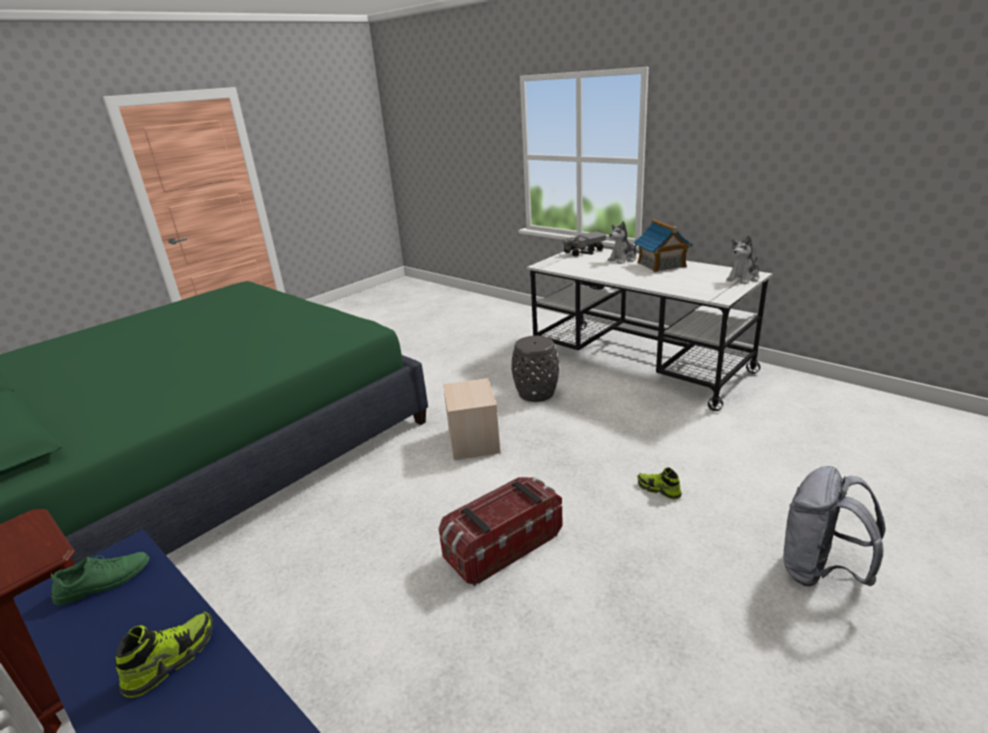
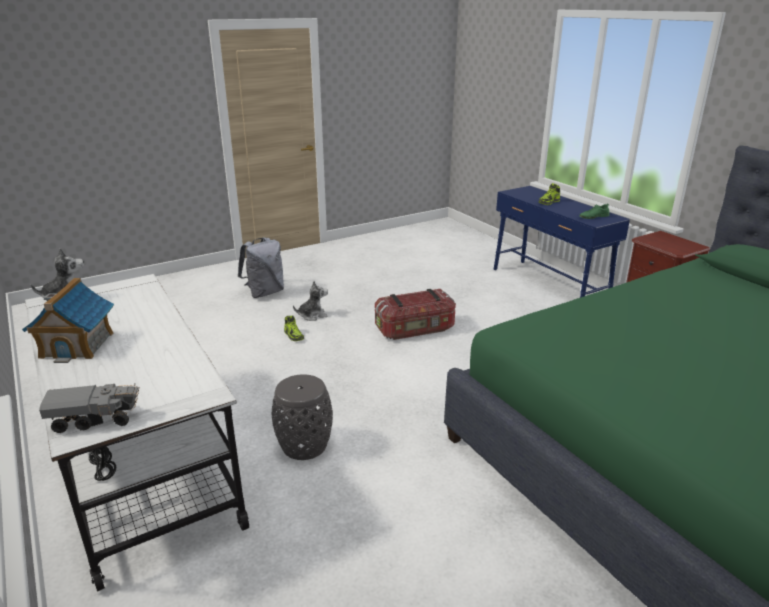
camera: 165 degrees left, 0 degrees up
beige storage box [443,378,501,460] -> none
plush toy [608,221,637,264] -> plush toy moved to [293,281,328,321]

